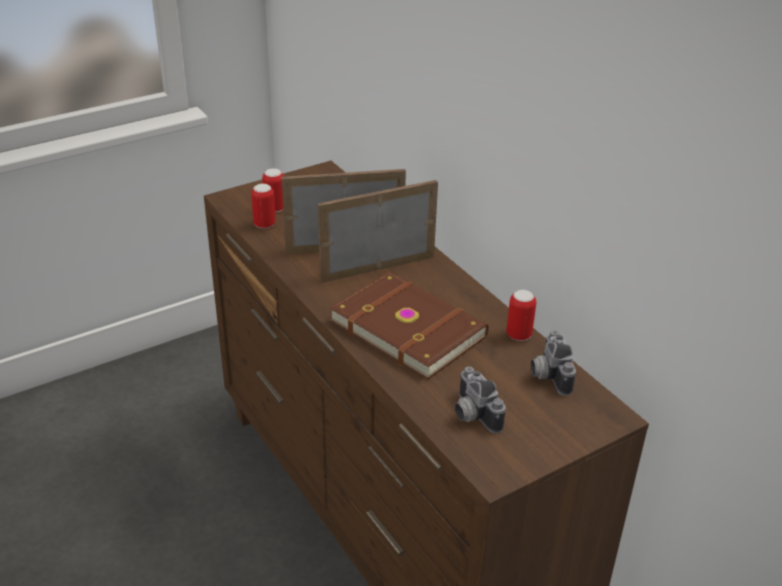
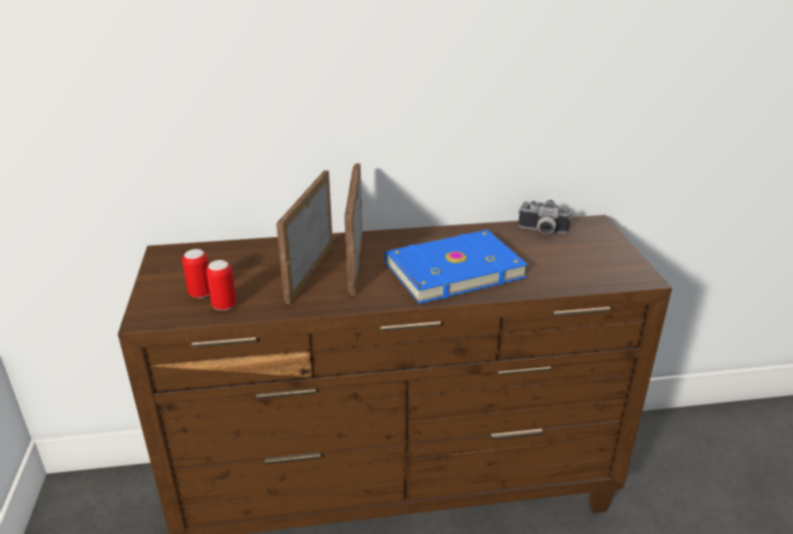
camera: 65 degrees left, 5 degrees down
brown book [329,272,489,380] -> blue book [385,230,528,304]
camera [454,367,506,433] -> none
can [506,290,536,341] -> none

